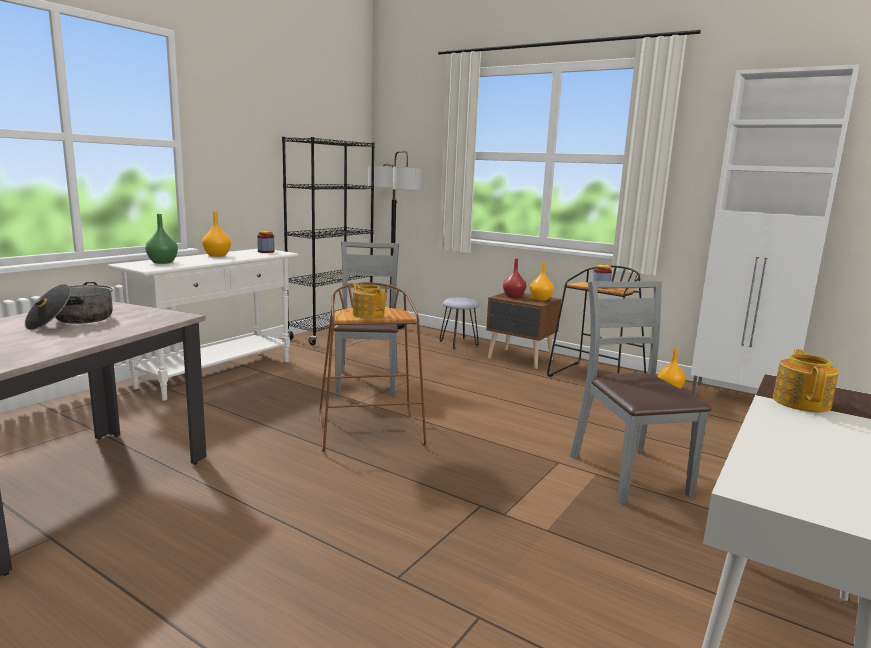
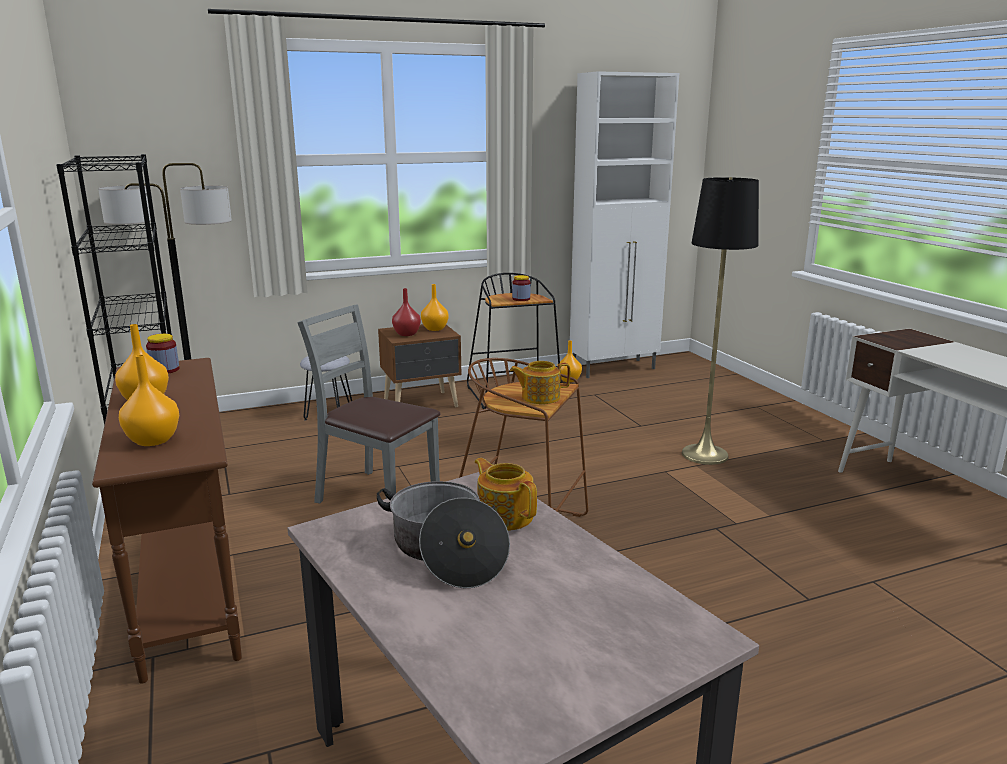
camera: 55 degrees left, 5 degrees up
white console table [108,249,299,401] -> brown console table [92,358,242,683]
green vase [145,214,178,264] -> orange vase [119,355,179,446]
grey chair [570,281,712,504] -> black floor lamp [682,177,759,465]
teapot [773,349,839,412] -> teapot moved to [475,458,537,531]

